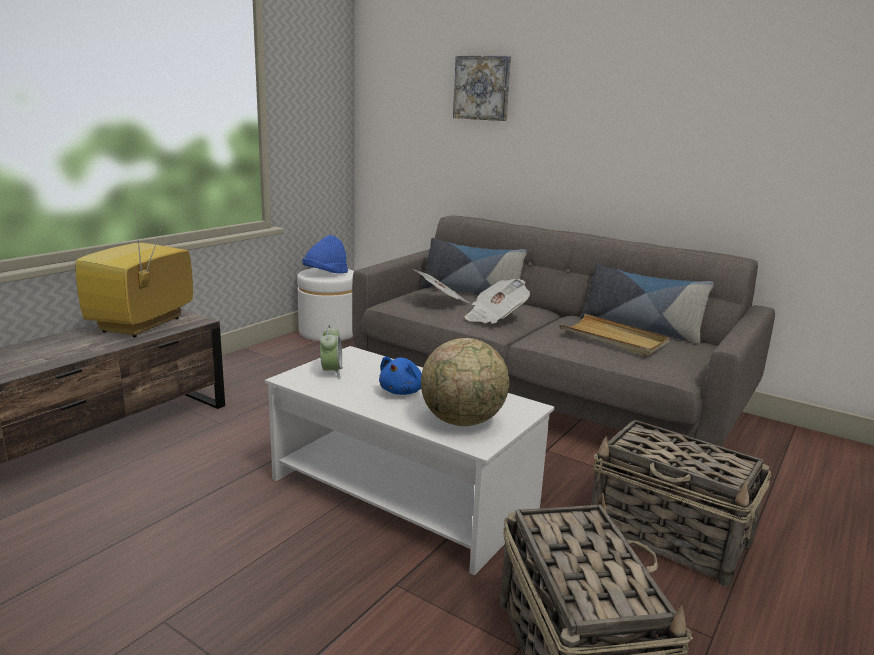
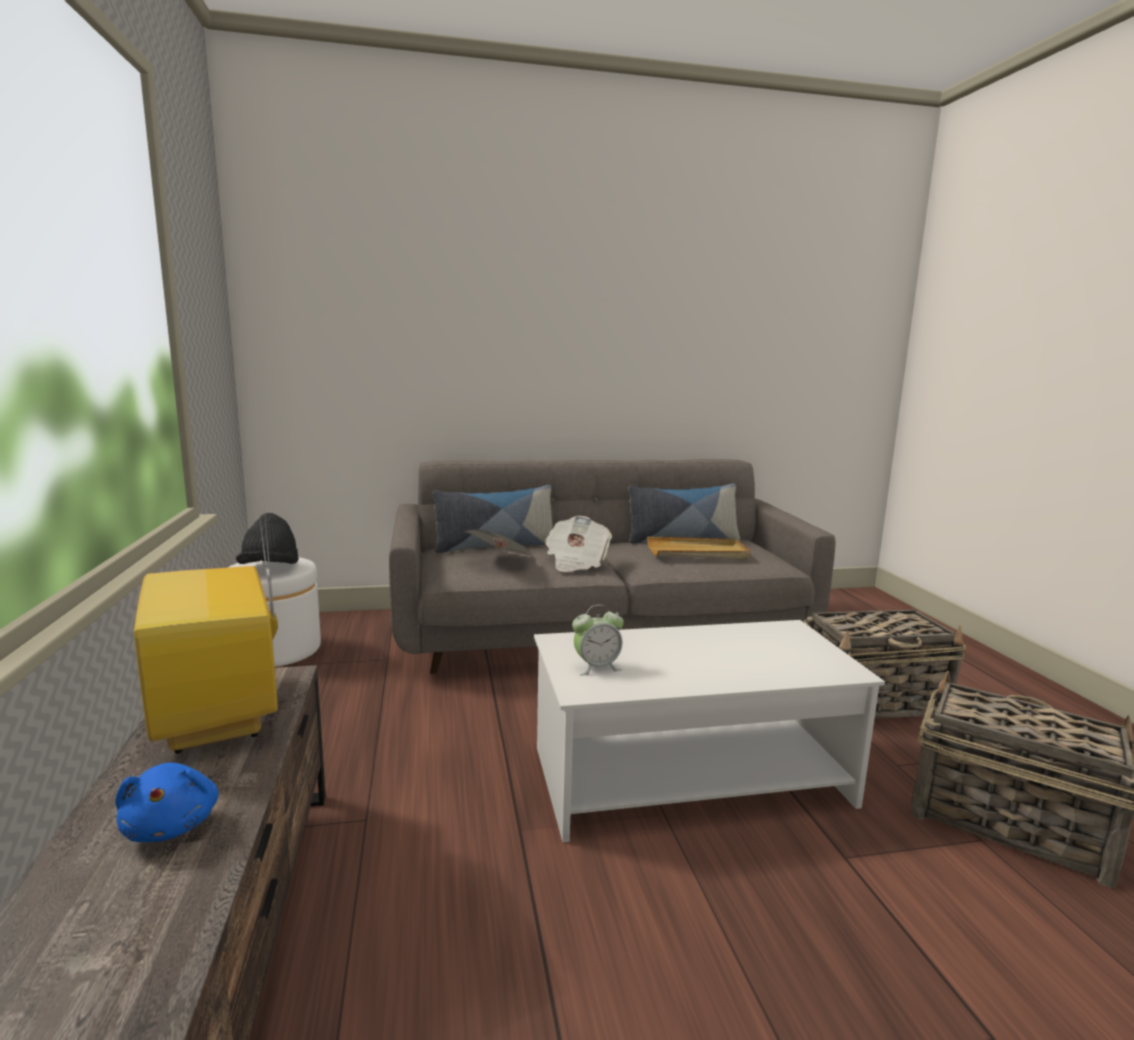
camera: 45 degrees left, 5 degrees down
blue hat [302,235,348,273] -> black hat [236,513,299,564]
alarm clock [320,325,343,379] -> alarm clock turned 120 degrees clockwise [572,605,624,675]
blue plush toy [379,356,422,395] -> blue plush toy moved to [115,763,218,842]
globe [421,338,509,426] -> none
picture [453,56,511,121] -> none

